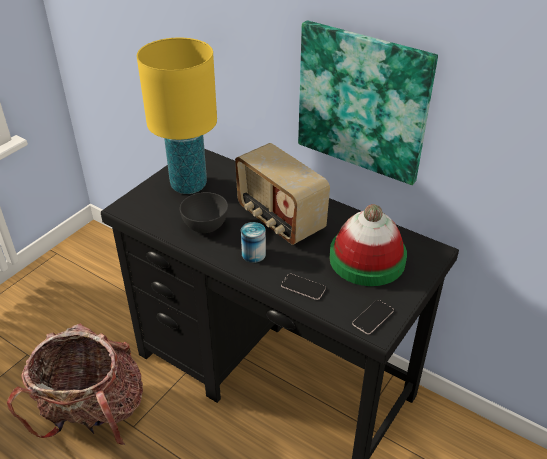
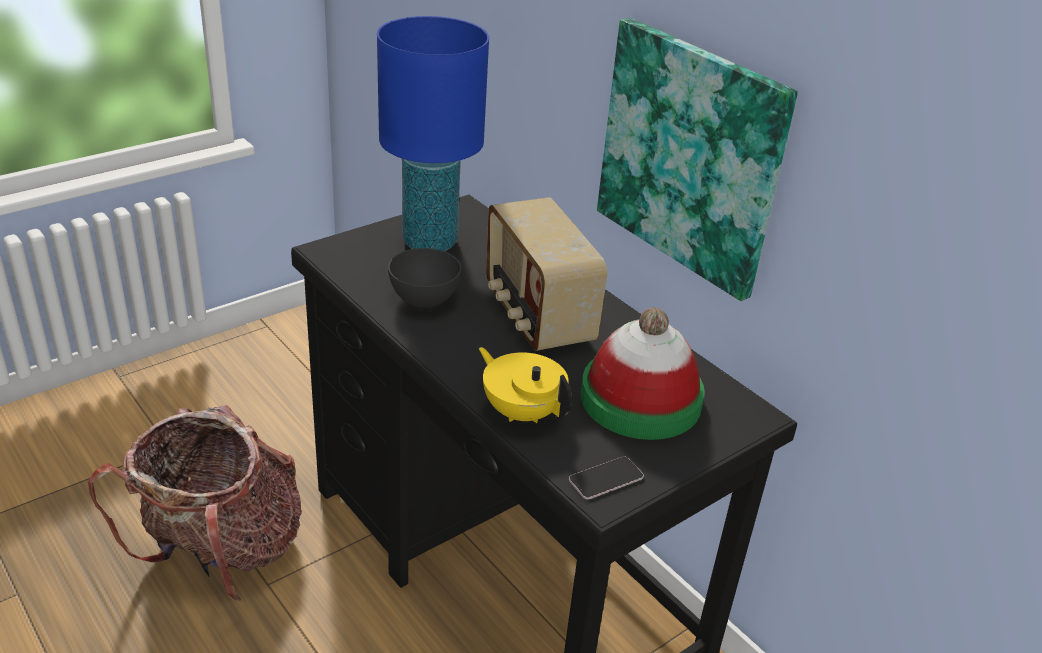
camera: 15 degrees right, 5 degrees down
yellow table lamp [137,38,217,194] -> blue table lamp [377,16,489,251]
can [241,222,266,263] -> none
phone [281,274,326,300] -> yellow teapot [479,347,572,423]

